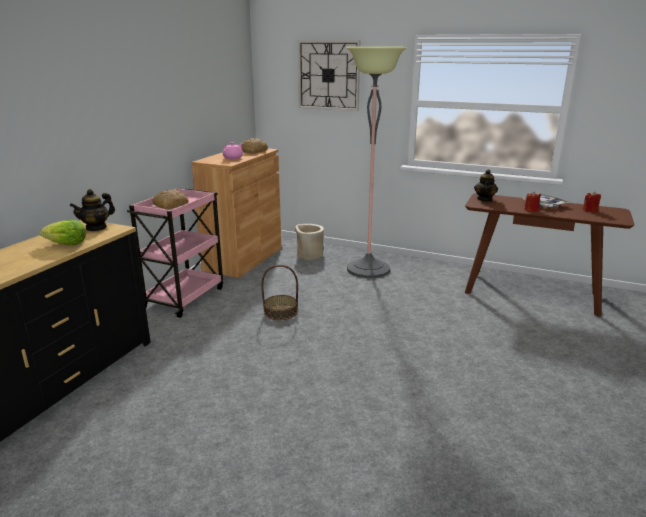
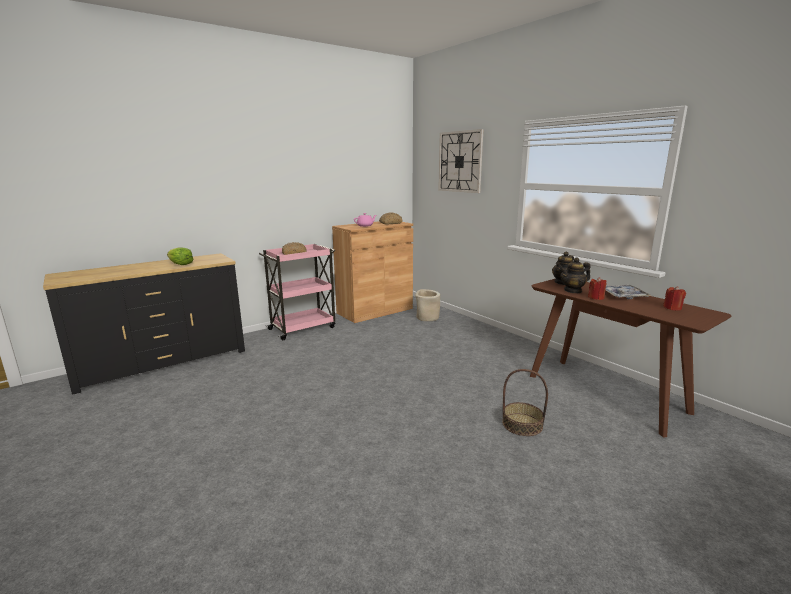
camera: 30 degrees right, 5 degrees down
teapot [70,189,115,231] -> teapot moved to [560,258,591,293]
basket [261,265,298,320] -> basket moved to [502,369,548,436]
floor lamp [347,47,407,278] -> none

